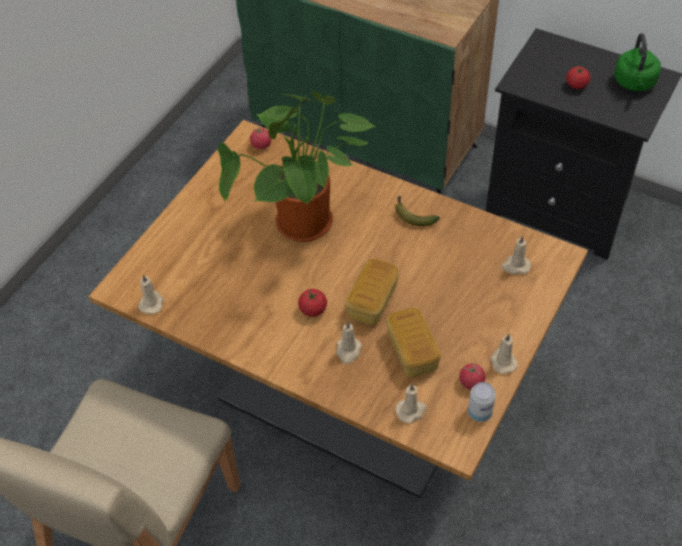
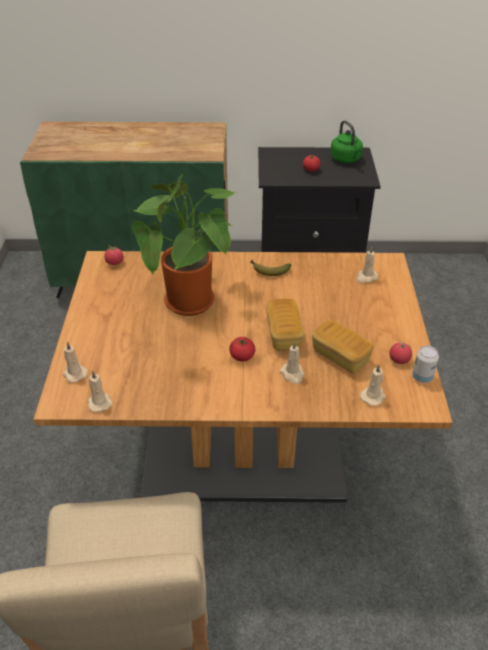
camera: 30 degrees left, 10 degrees down
beige candle [490,333,518,374] -> beige candle moved to [63,341,88,382]

